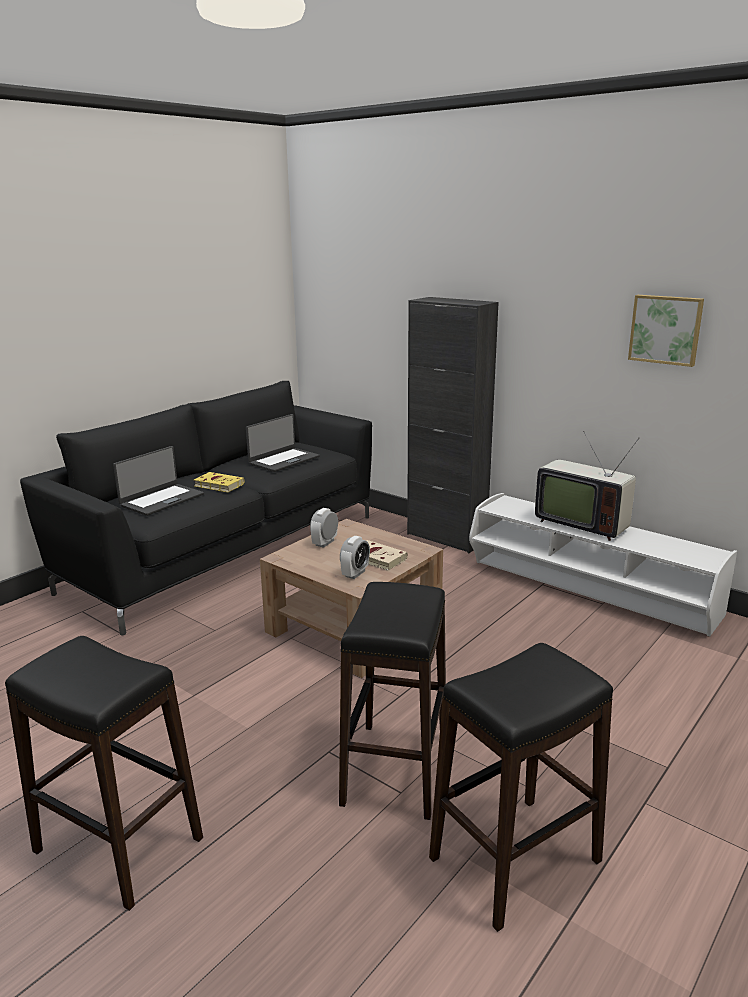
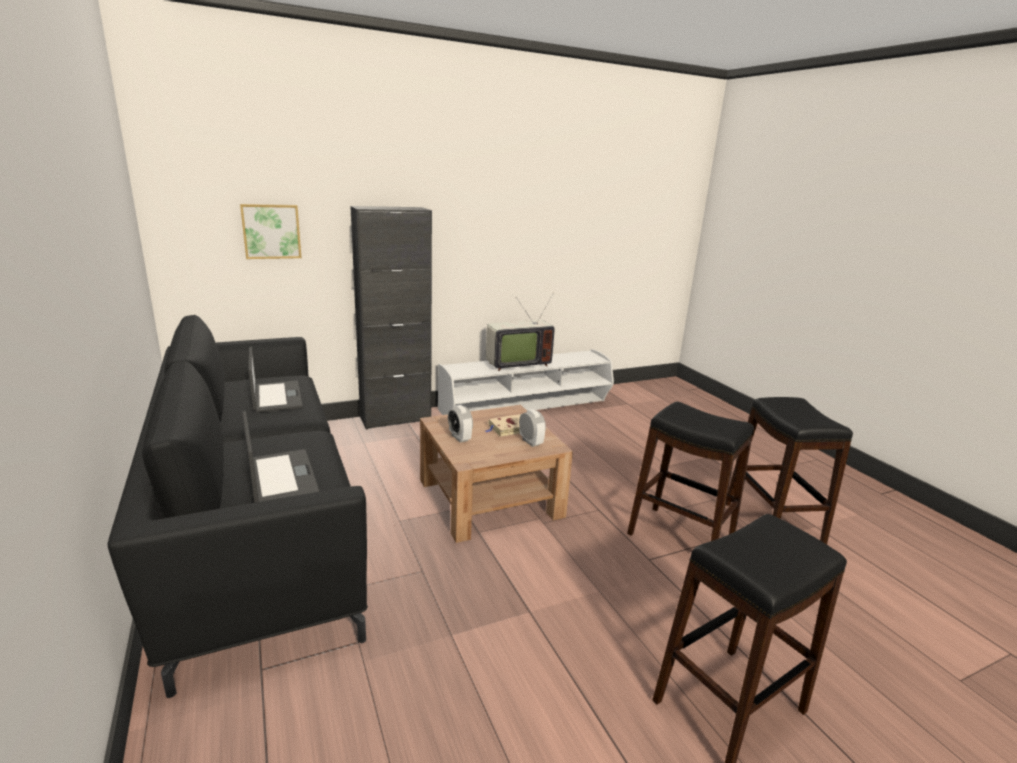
camera: 65 degrees left, 0 degrees up
yellow book [194,472,245,492] -> none
picture [628,295,704,367] -> picture moved to [240,204,301,259]

